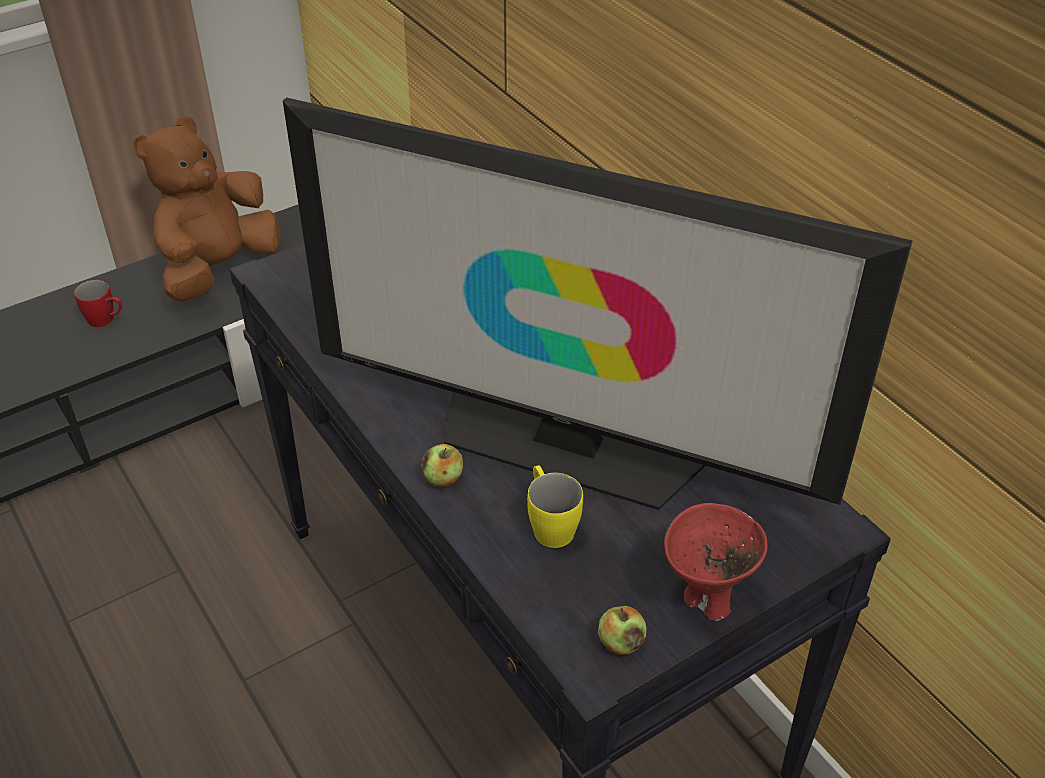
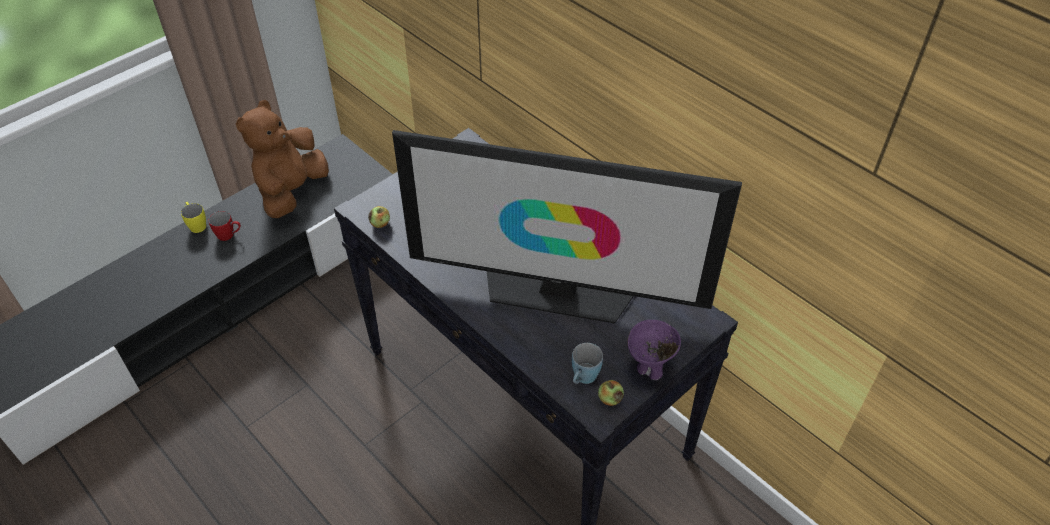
camera: 10 degrees left, 5 degrees up
apple [421,444,463,487] -> apple moved to [368,206,390,228]
yellow mug [527,465,583,548] -> yellow mug moved to [181,202,206,233]
red bowl [664,503,768,621] -> purple bowl [627,320,681,380]
none -> blue mug [572,343,603,384]

